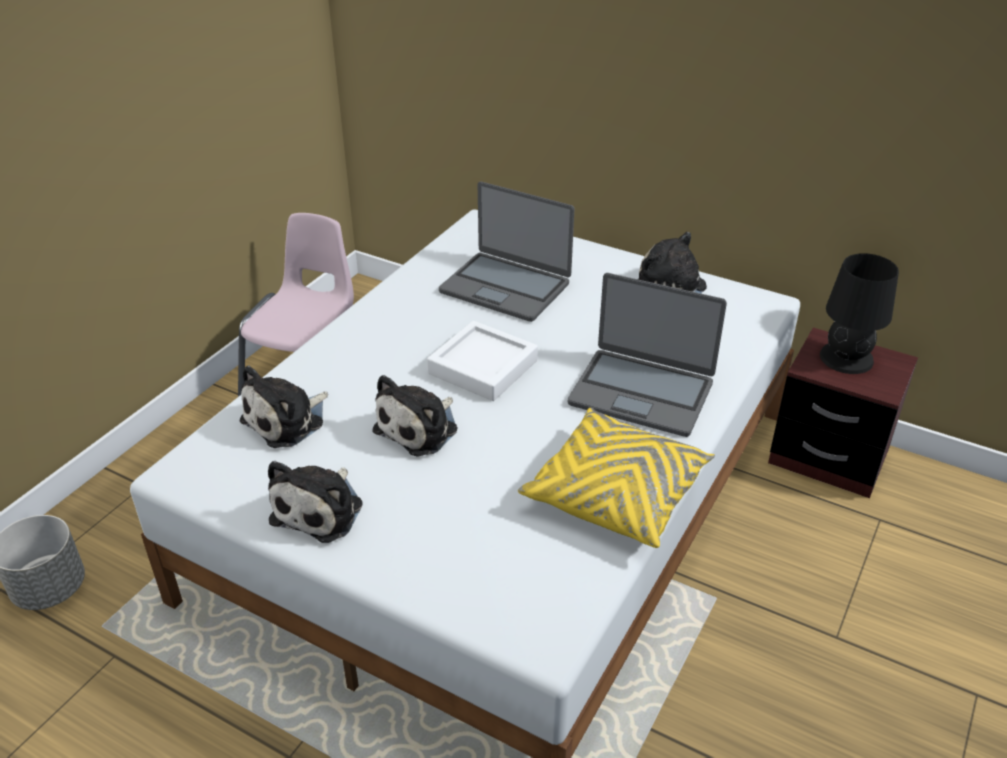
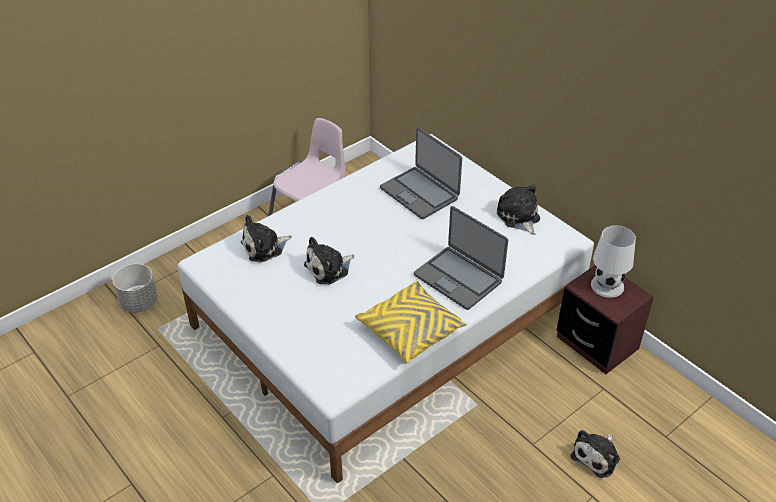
camera: 20 degrees right, 5 degrees up
plush toy [268,461,363,543] -> plush toy moved to [571,430,620,478]
white tray [427,321,538,401] -> none
black table lamp [820,253,899,374] -> white table lamp [591,225,636,298]

